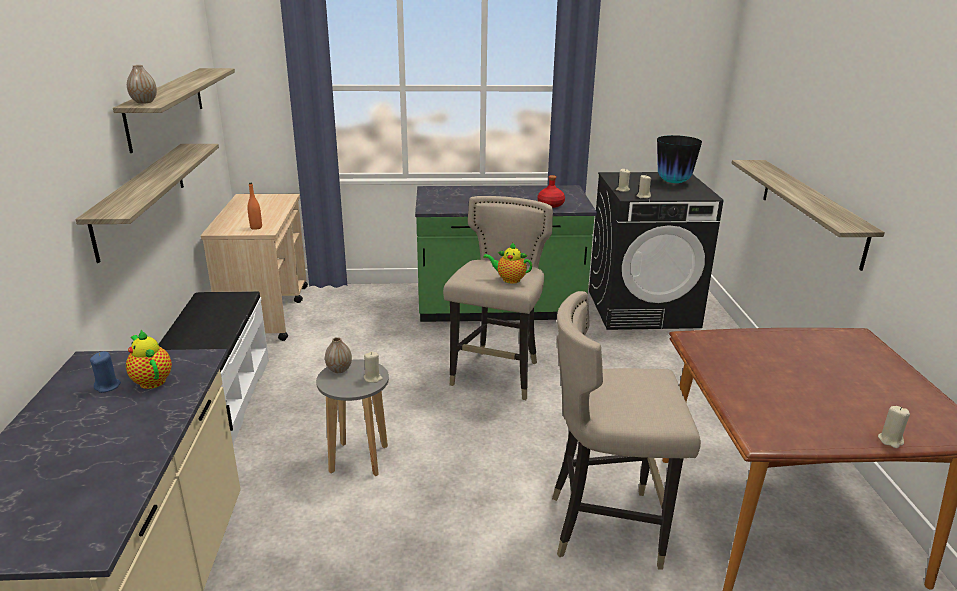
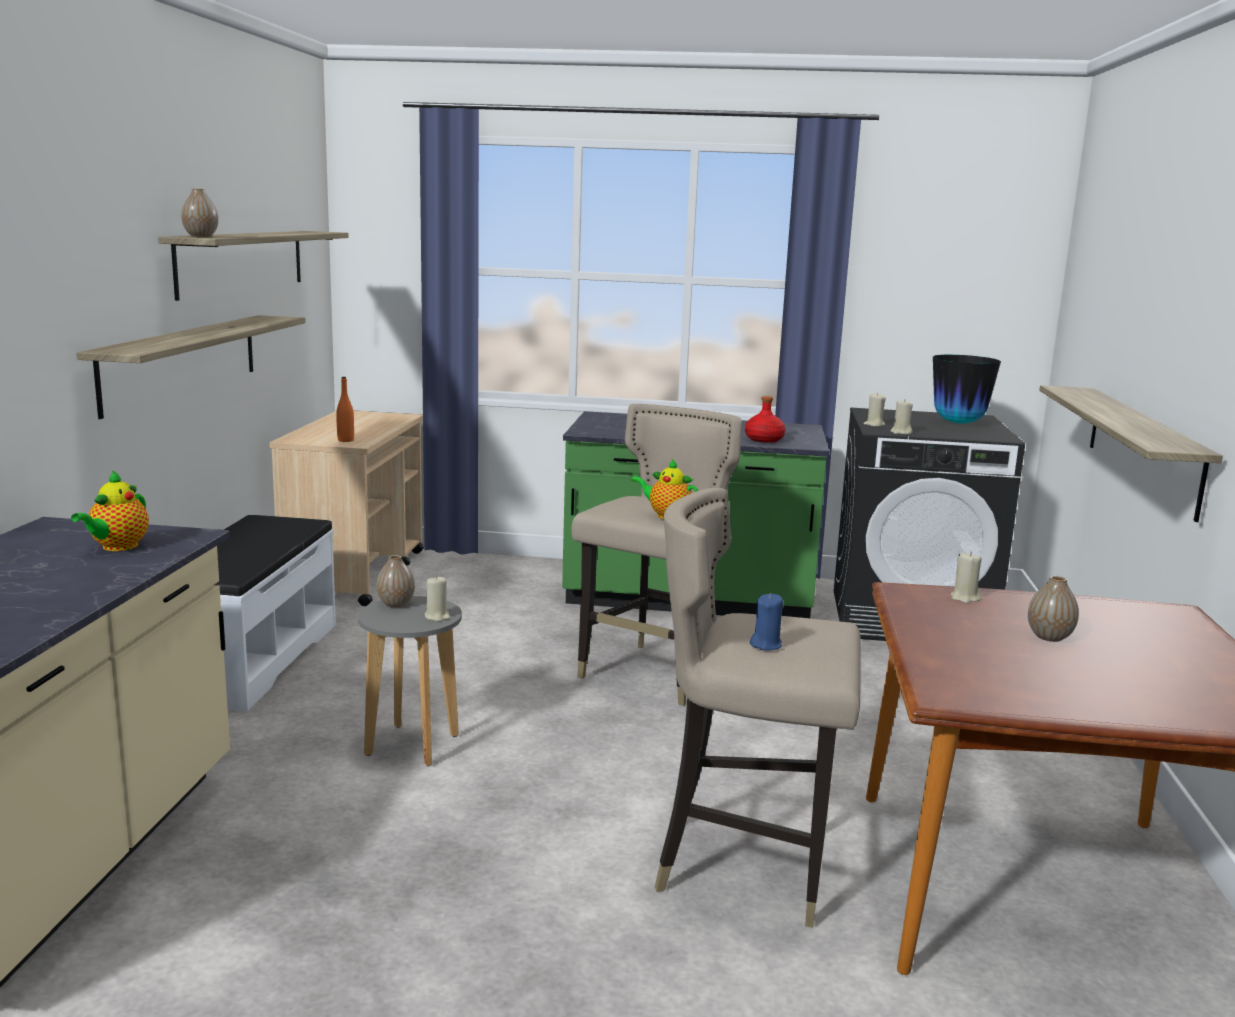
camera: 10 degrees right, 10 degrees down
blue candle [90,351,121,393] -> blue candle moved to [750,593,783,651]
teapot [126,330,172,389] -> teapot turned 135 degrees counterclockwise [71,471,149,551]
beige candle [878,406,910,448] -> beige candle moved to [951,552,982,603]
none -> vase [1028,576,1079,642]

